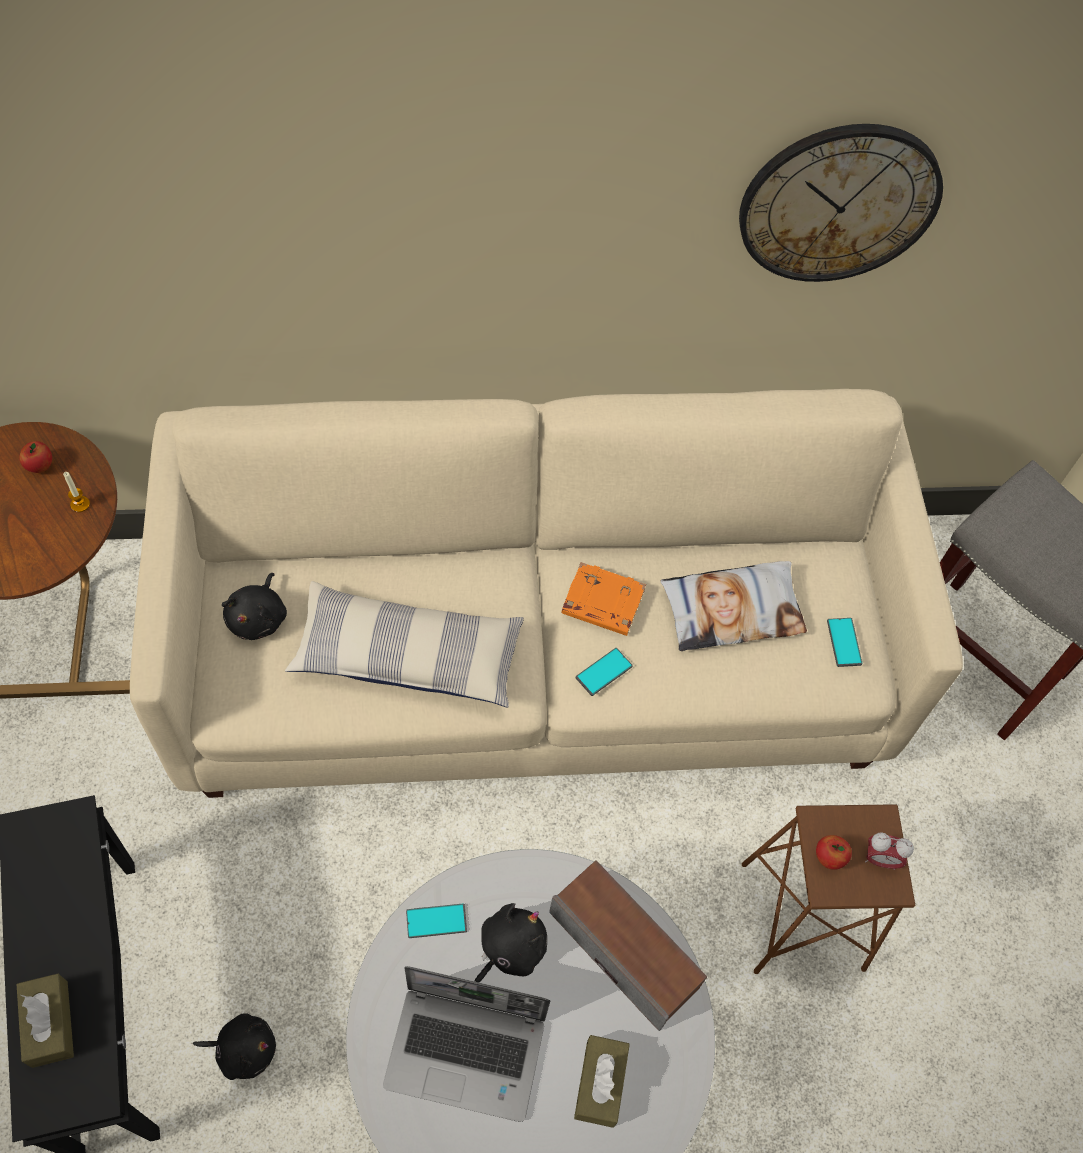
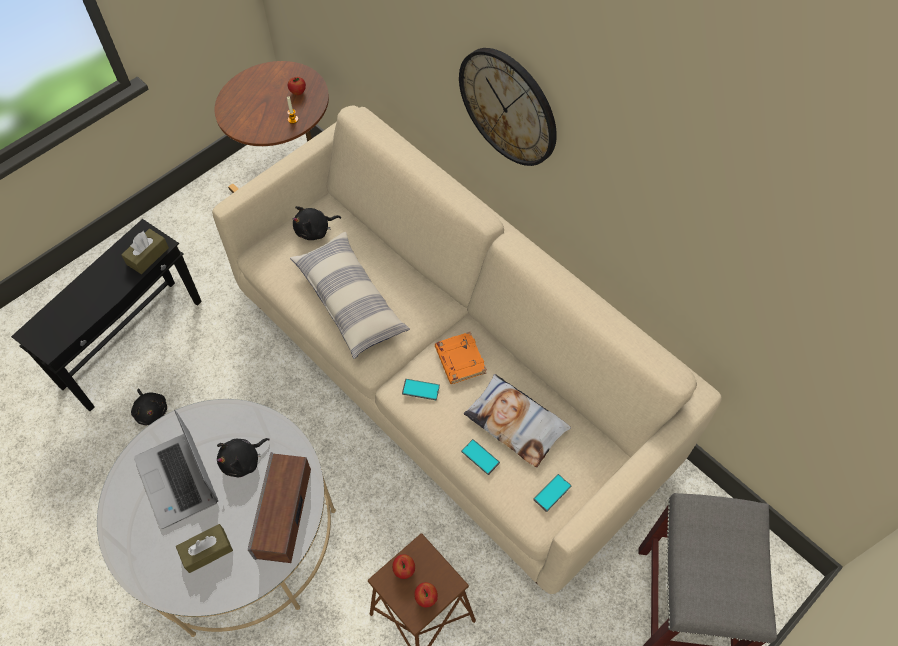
camera: 55 degrees right, 0 degrees up
brown tissue box [17,974,74,1068] -> brown tissue box moved to [121,229,169,274]
phone [406,903,467,938] -> phone moved to [461,439,500,475]
black plush toy [474,903,547,982] -> black plush toy turned 135 degrees clockwise [217,438,270,477]
wall clock [739,124,943,282] -> wall clock moved to [459,48,557,166]
alarm clock [865,832,914,870] -> apple [414,582,438,607]

